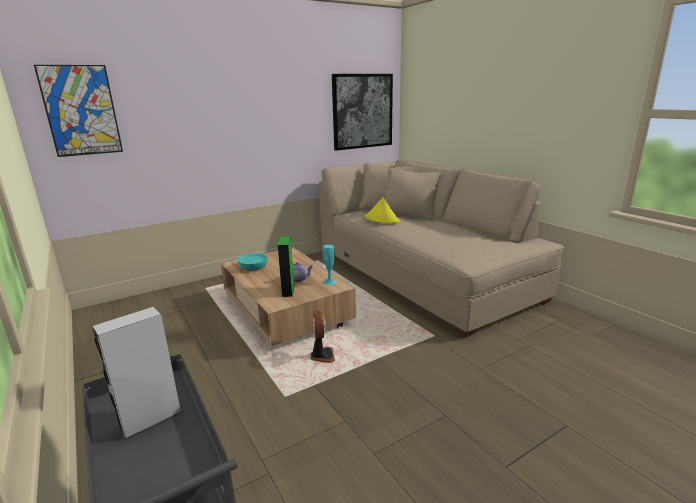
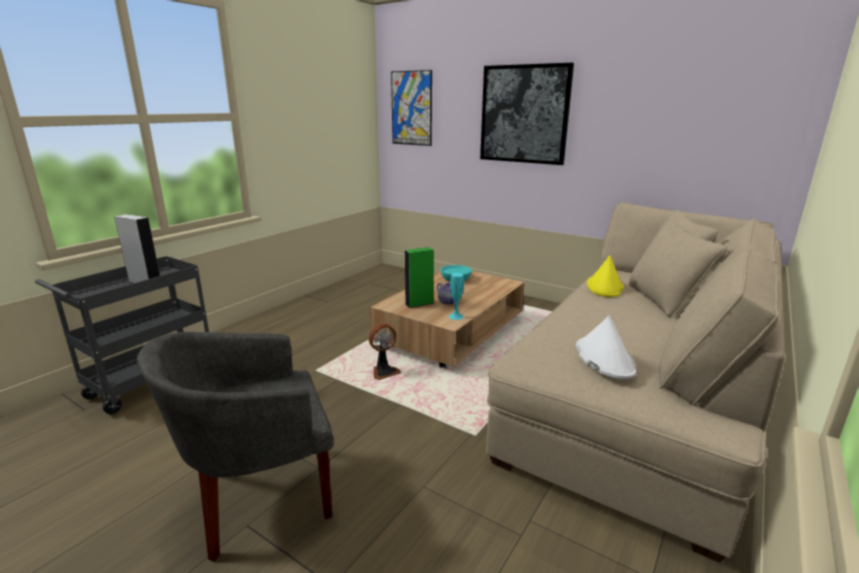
camera: 65 degrees right, 0 degrees up
picture [332,74,393,151] -> picture moved to [480,63,574,165]
none -> grey armchair [137,332,334,562]
none -> white hat [576,316,637,379]

